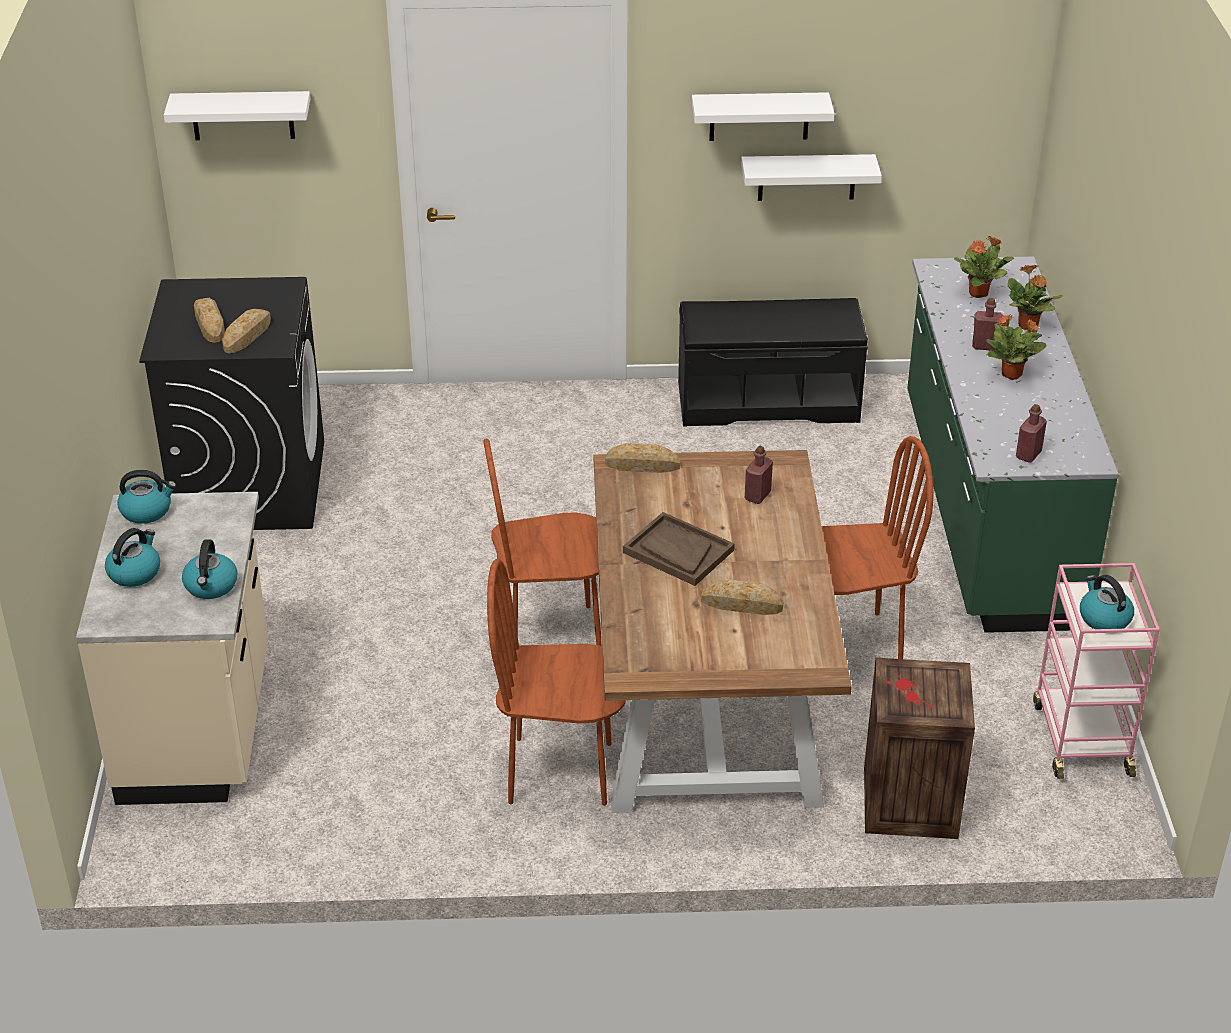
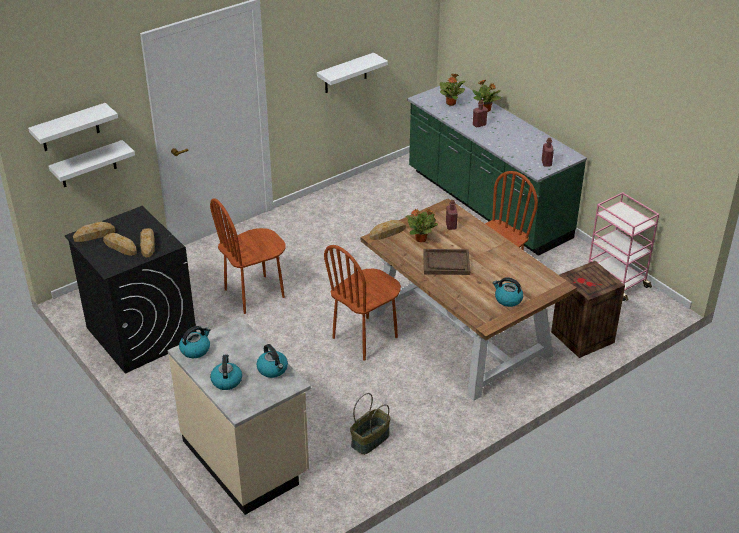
camera: 35 degrees left, 0 degrees up
brown chair [487,559,626,806] -> brown chair moved to [210,199,286,314]
black bench [678,298,868,427] -> none
white shelf [692,92,835,141] -> white shelf moved to [48,140,135,187]
bread [701,580,784,615] -> bread moved to [73,222,115,242]
potted plant [987,314,1046,380] -> potted plant moved to [405,208,438,242]
kettle [1080,575,1134,629] -> kettle moved to [493,277,523,307]
none -> basket [350,393,391,455]

